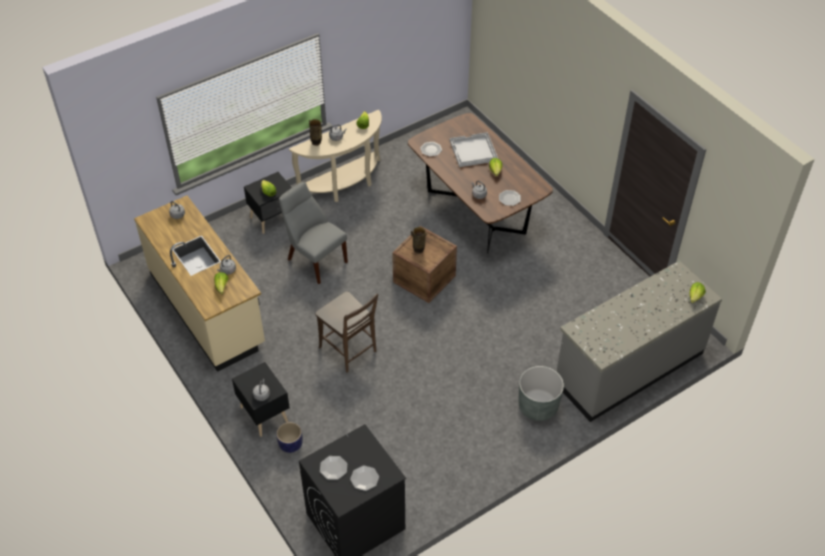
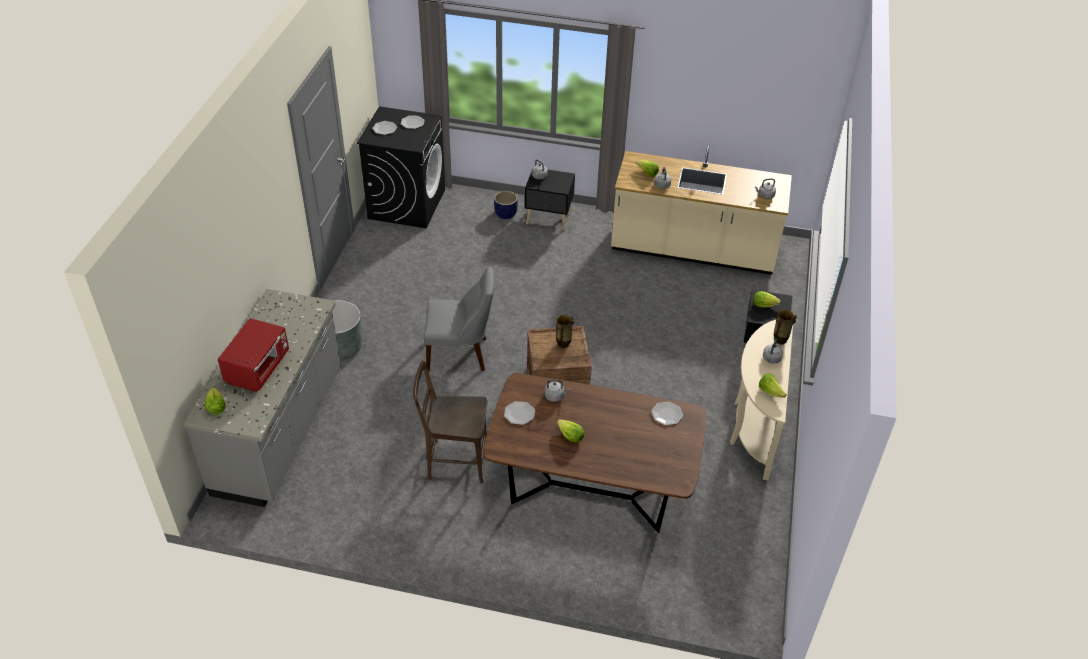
camera: 135 degrees right, 5 degrees down
grey chair [279,182,348,284] -> grey chair moved to [424,267,495,371]
brown chair [315,291,378,373] -> brown chair moved to [413,360,488,483]
white tray [450,132,498,167] -> none
none -> red microwave [218,318,289,392]

